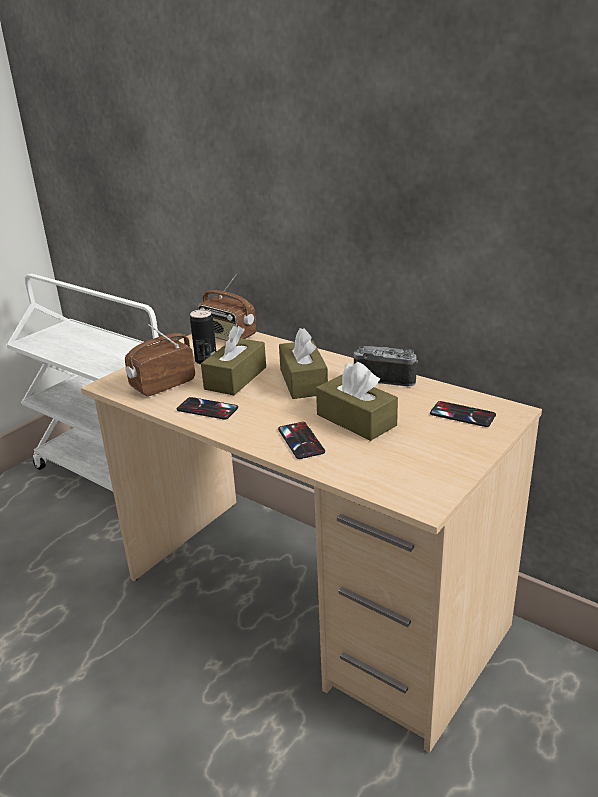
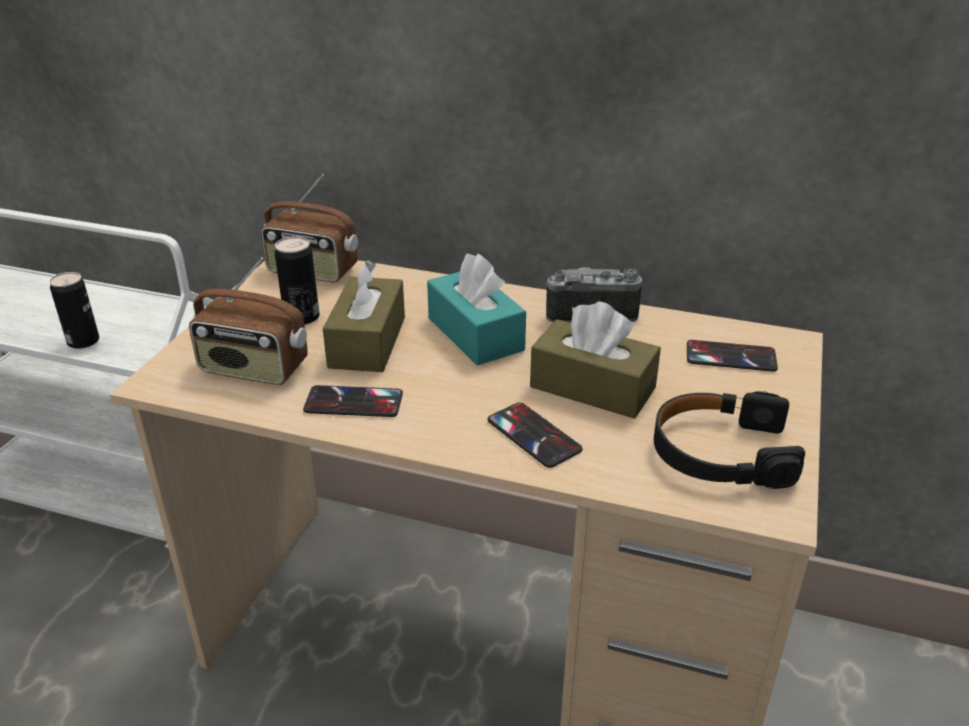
camera: 20 degrees left, 5 degrees up
radio [125,324,195,397] -> radio turned 105 degrees counterclockwise [189,257,308,385]
brown tissue box [279,328,328,399] -> turquoise tissue box [427,253,526,366]
none -> can [49,272,99,349]
none -> black headphones [654,391,805,489]

